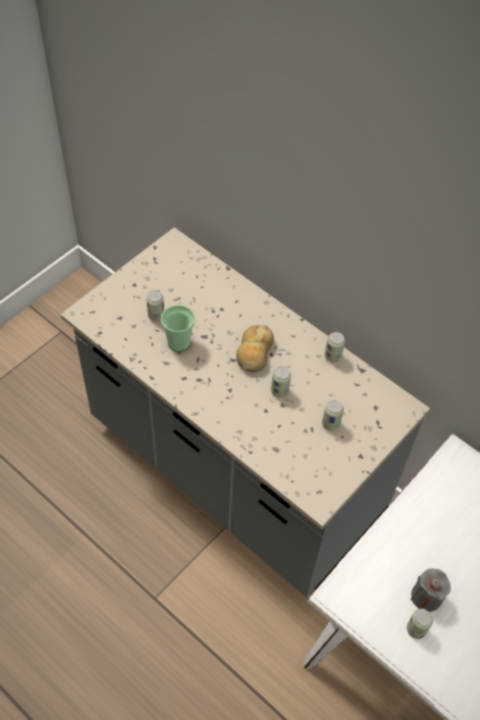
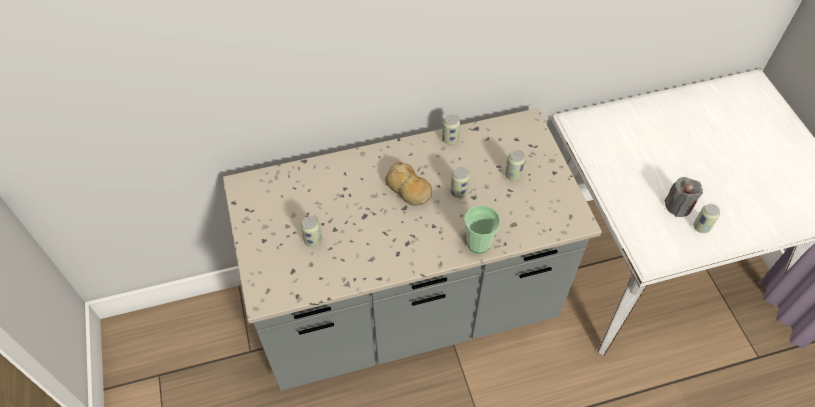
camera: 55 degrees left, 0 degrees up
cup [161,305,195,352] -> cup moved to [464,205,501,254]

